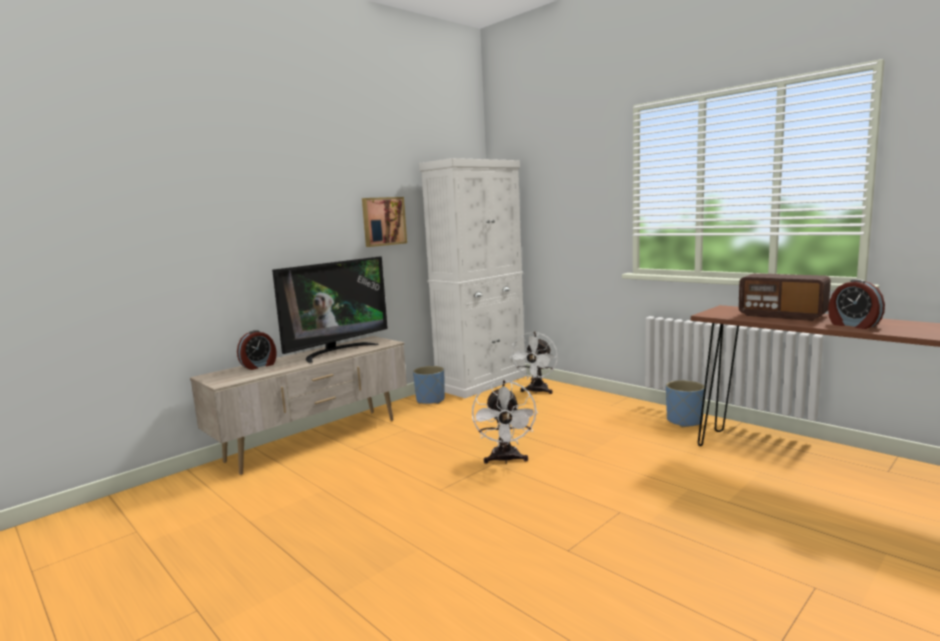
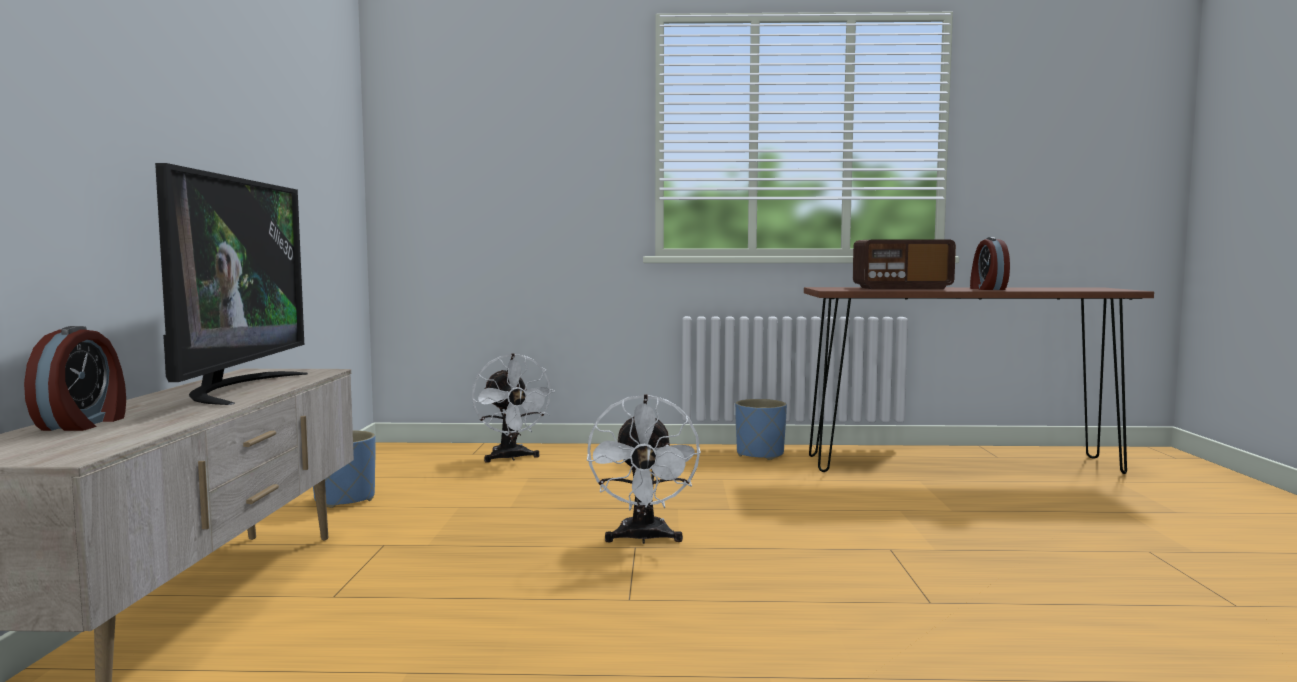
camera: 45 degrees left, 5 degrees down
picture [362,197,407,247] -> none
white cabinet [419,158,527,398] -> none
white fan [472,380,538,464] -> white fan turned 45 degrees clockwise [587,394,701,544]
alarm clock [828,279,885,329] -> alarm clock turned 75 degrees clockwise [970,237,1010,290]

